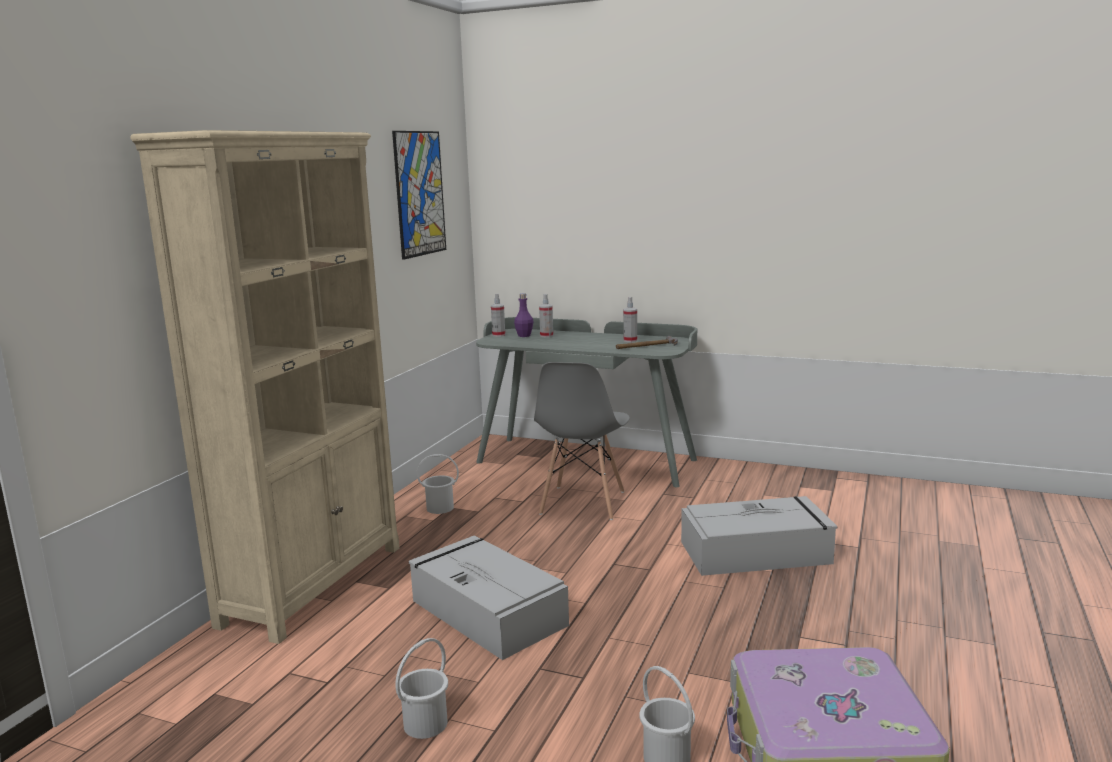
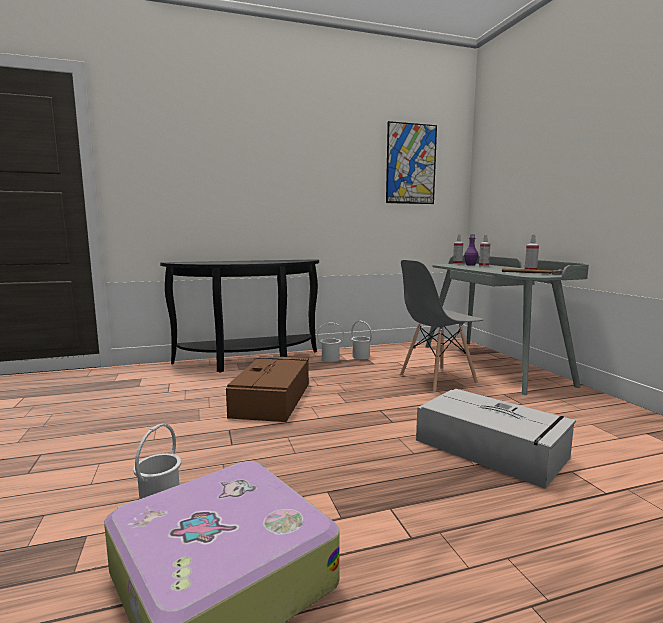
camera: 50 degrees right, 5 degrees down
beige bookcase [130,130,399,644] -> black console table [160,259,319,373]
white bucket [396,638,448,739] -> white bucket moved to [317,323,344,362]
grey storage box [409,535,569,660] -> brown storage box [226,356,309,422]

